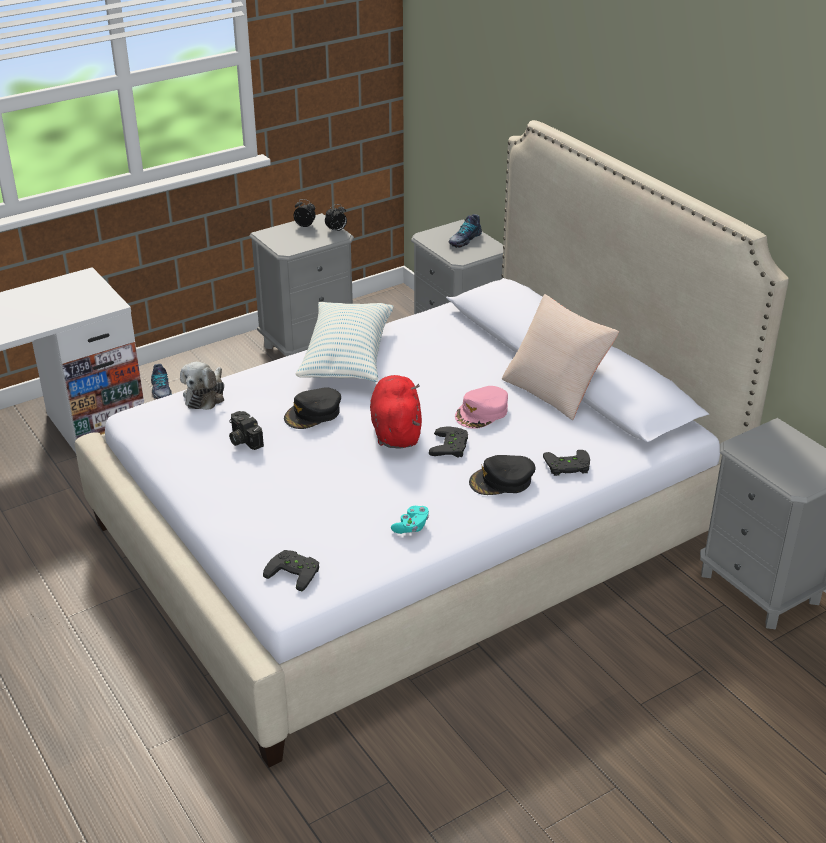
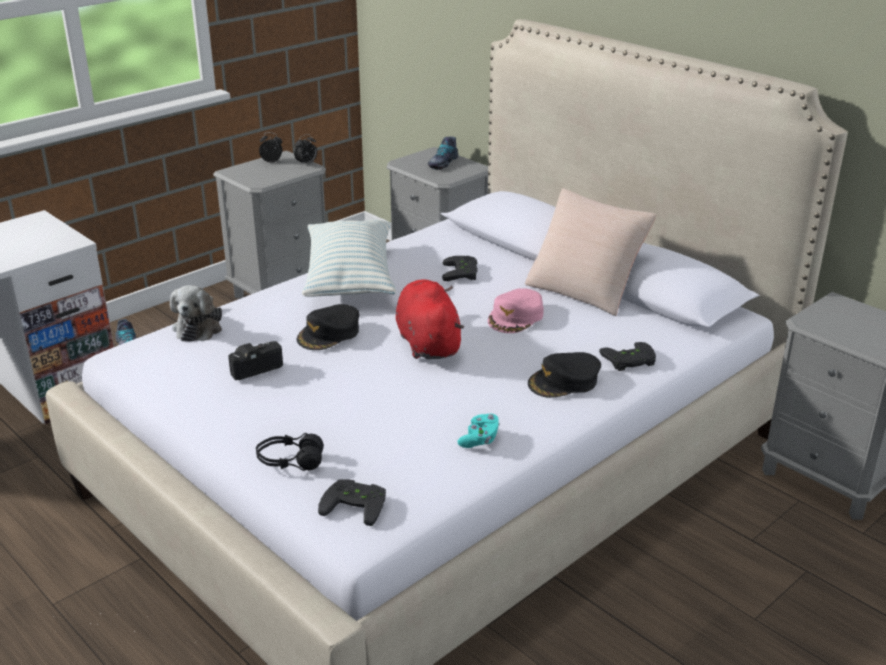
camera: 10 degrees left, 5 degrees down
camera [229,411,264,450] -> camera turned 105 degrees clockwise [228,341,283,380]
black game controller [429,427,468,458] -> black game controller moved to [442,256,478,281]
none -> black headphones [256,433,324,471]

